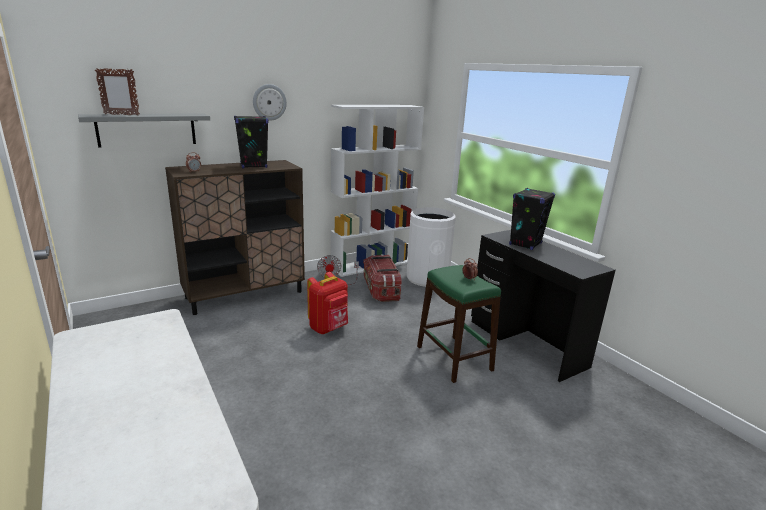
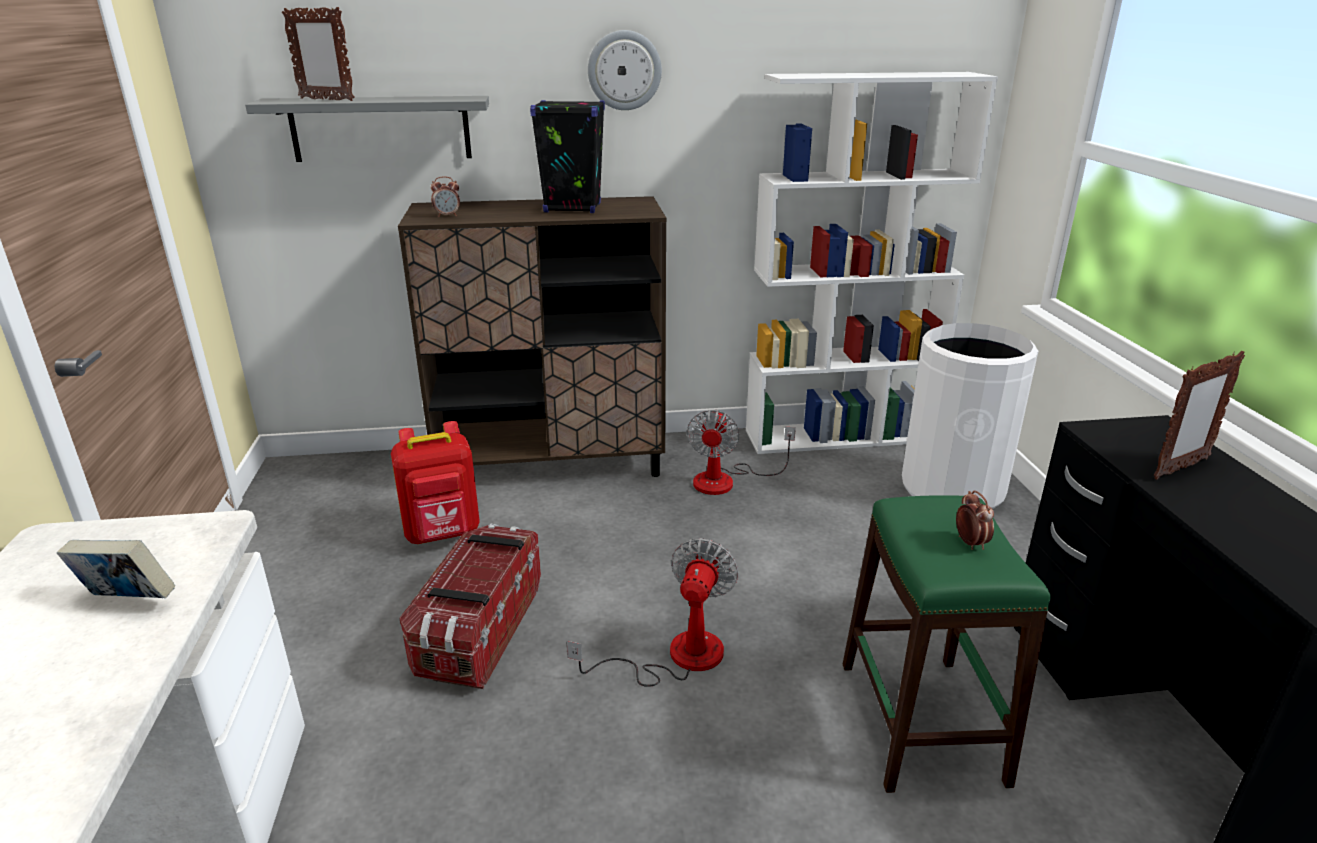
camera: 25 degrees right, 5 degrees up
red backpack [307,272,348,334] -> red backpack moved to [391,421,480,544]
storage box [363,254,402,302] -> storage box moved to [399,524,541,689]
black speaker [509,188,555,250] -> picture frame [1154,351,1245,480]
none -> book [57,540,175,598]
none -> fan [567,538,739,687]

